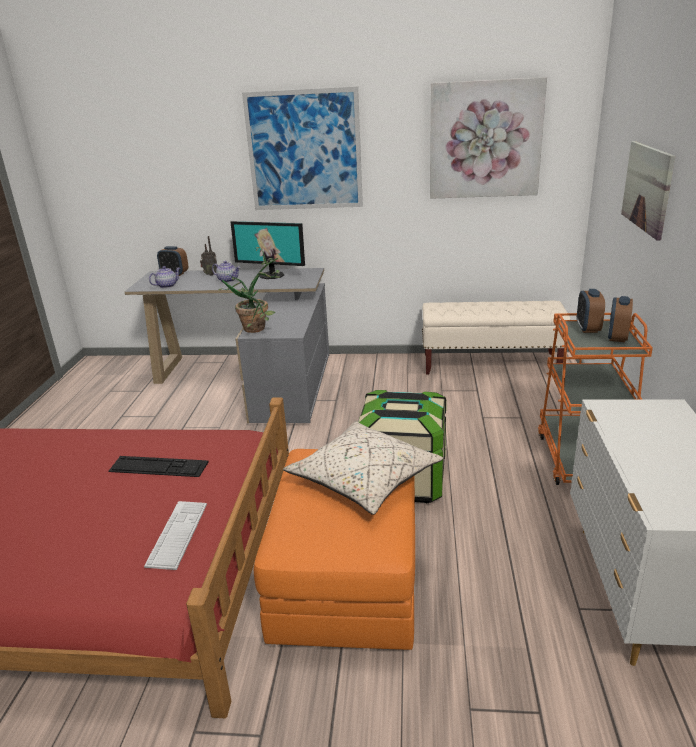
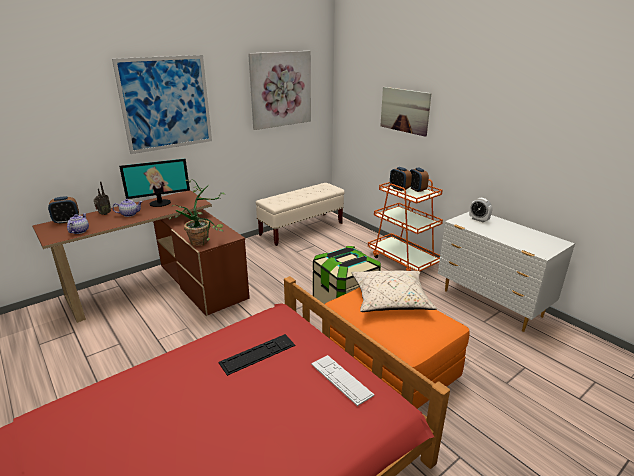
camera: 45 degrees left, 0 degrees up
grey desk [125,268,329,423] -> brown desk [32,190,250,323]
none -> alarm clock [469,198,492,222]

